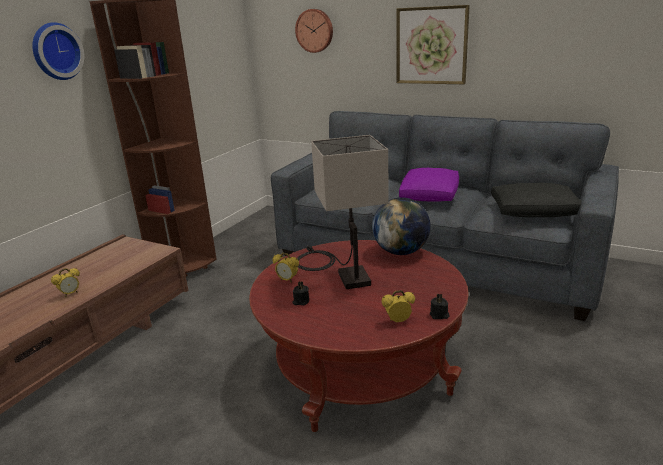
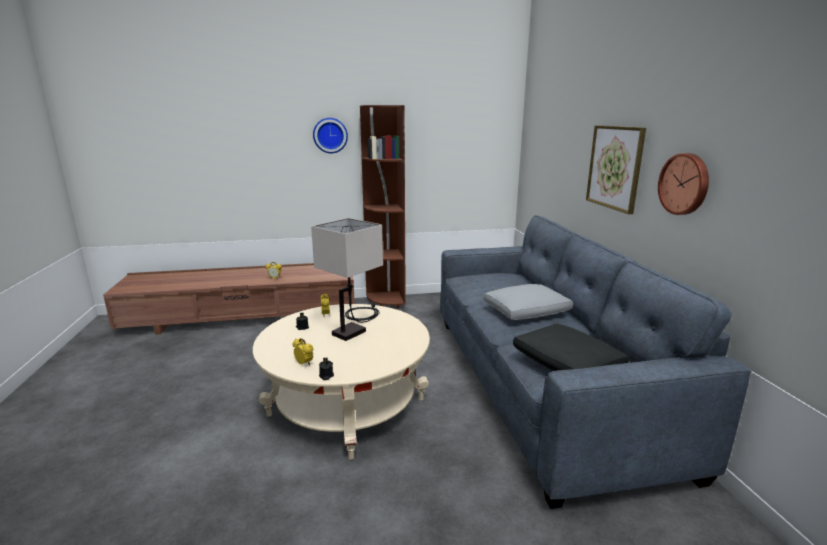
camera: 50 degrees right, 5 degrees down
red coffee table [249,240,469,432] -> beige coffee table [253,304,430,460]
wall clock [295,9,333,53] -> wall clock moved to [658,153,709,215]
globe [372,197,431,255] -> none
purple pillow [399,168,459,202] -> grey pillow [484,284,573,320]

